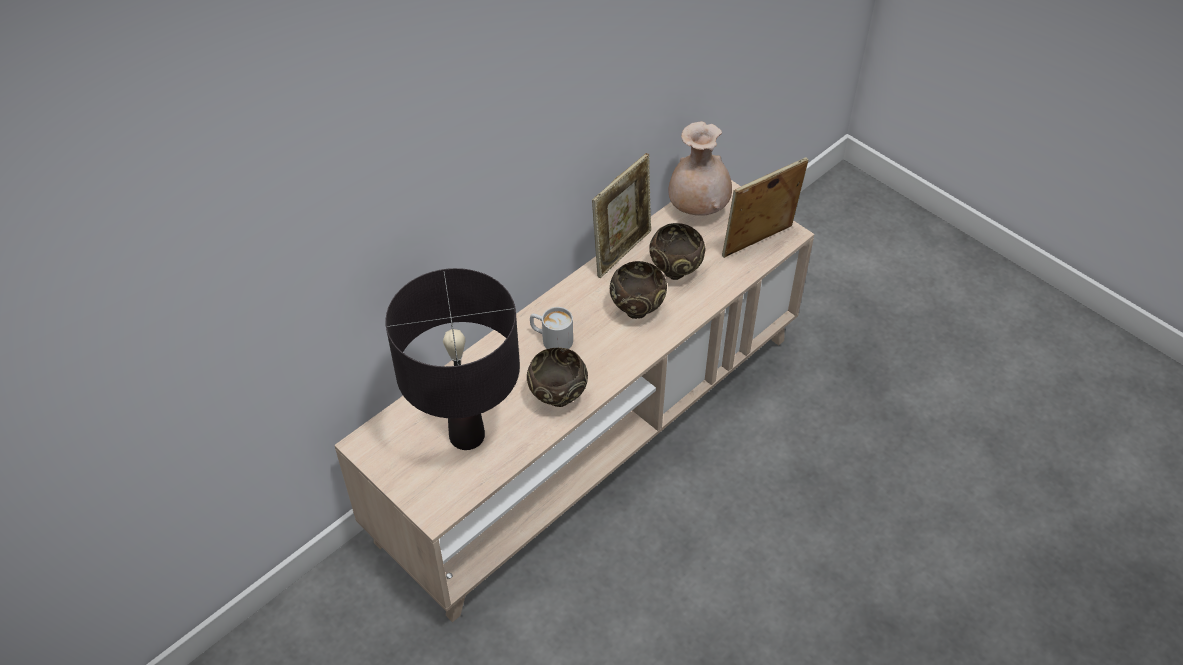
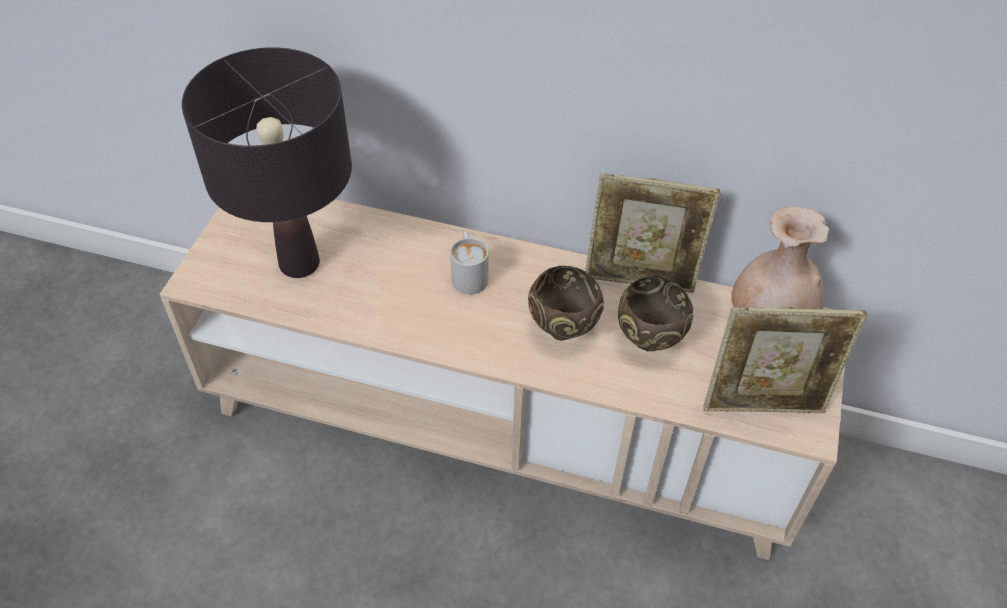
camera: 60 degrees right, 0 degrees up
brown bowl [527,348,588,407] -> none
picture frame [722,157,808,258] -> picture frame turned 150 degrees clockwise [703,307,867,413]

